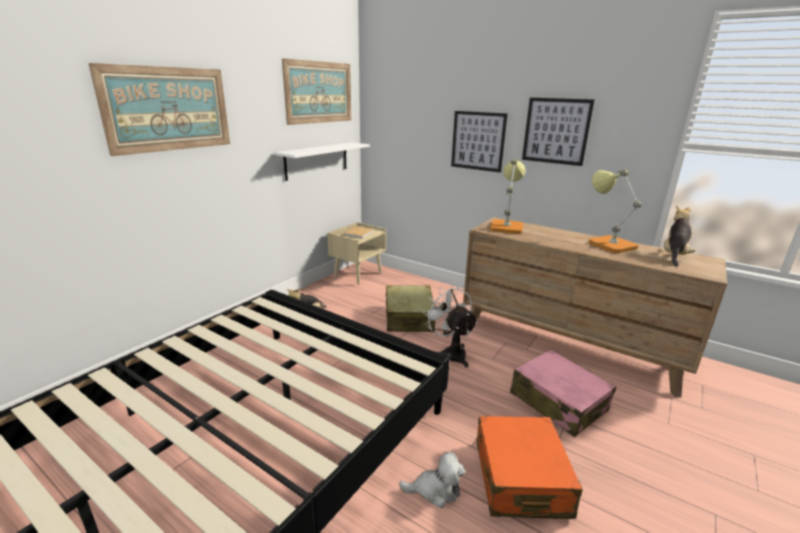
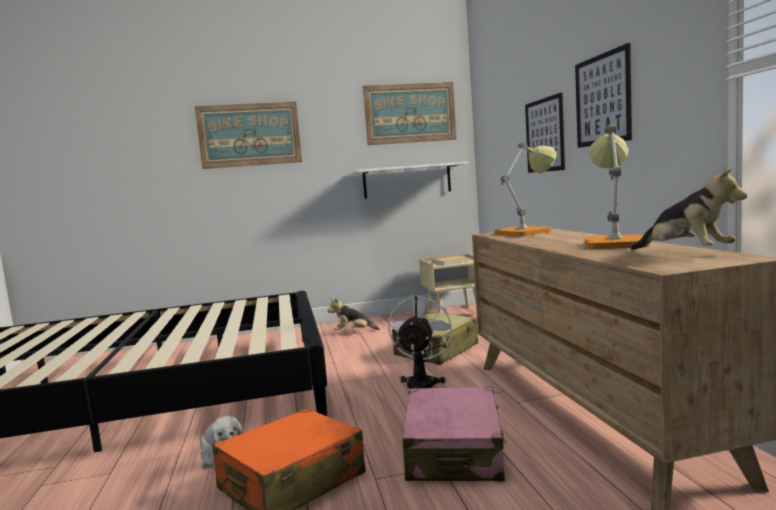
camera: 45 degrees right, 15 degrees down
plush toy [664,206,695,267] -> plush toy turned 75 degrees clockwise [631,166,747,250]

